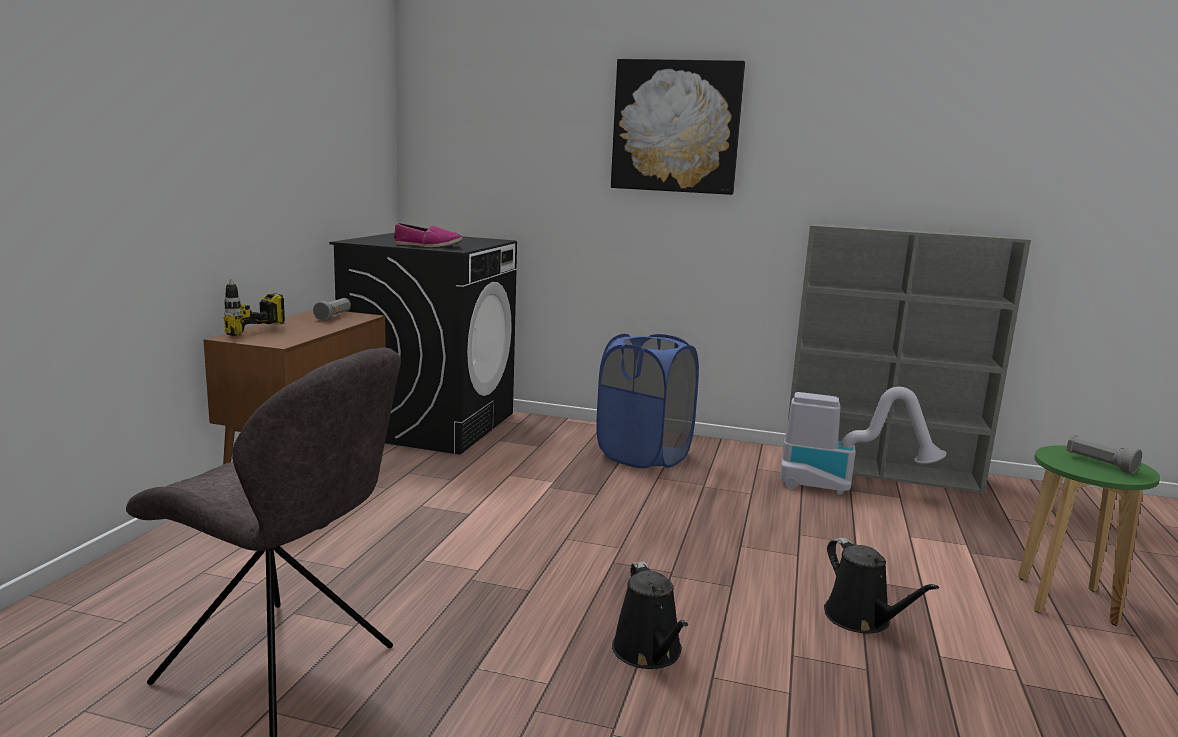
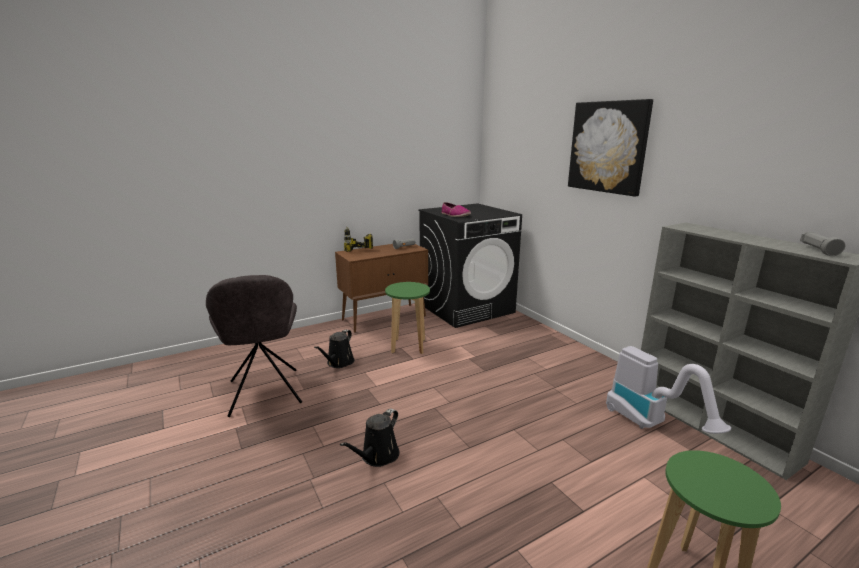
camera: 45 degrees right, 5 degrees up
blue laundry basket [596,334,699,469] -> none
black watering can [824,538,939,633] -> black watering can moved to [314,329,355,368]
grey flashlight [1066,434,1142,474] -> grey flashlight moved to [800,231,845,256]
none -> green stool [385,282,430,354]

